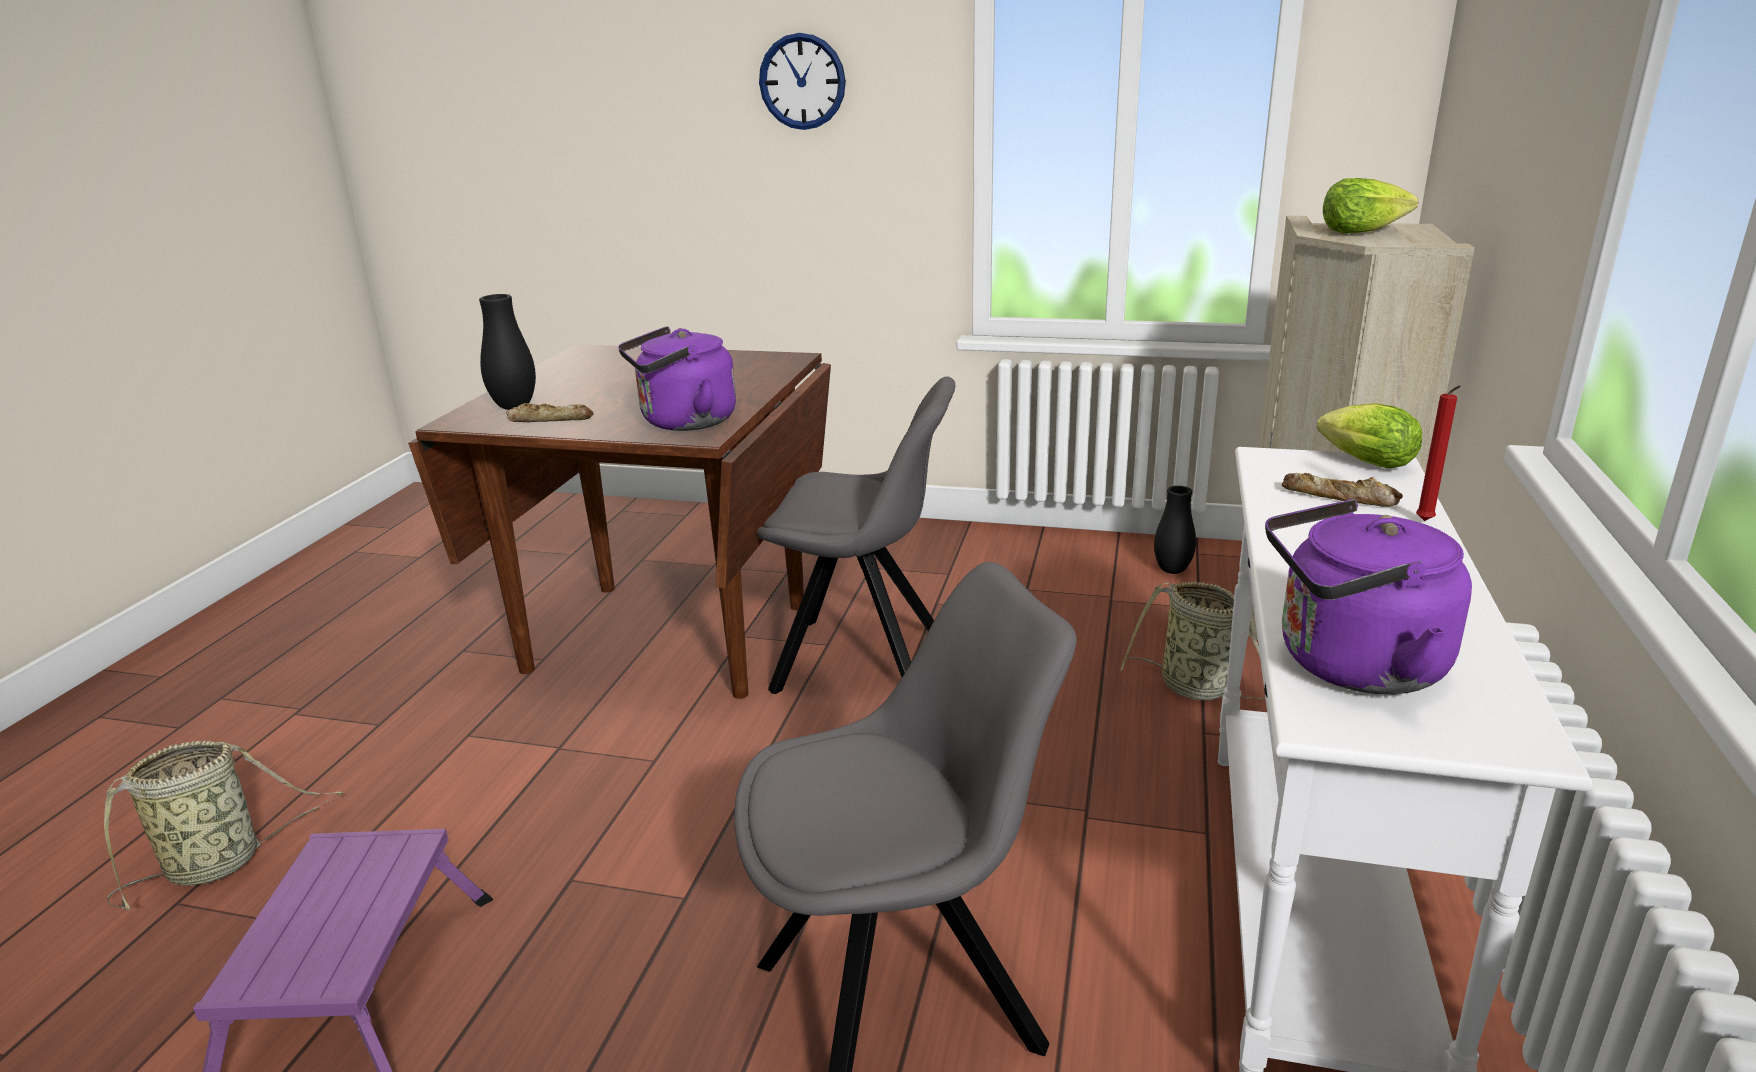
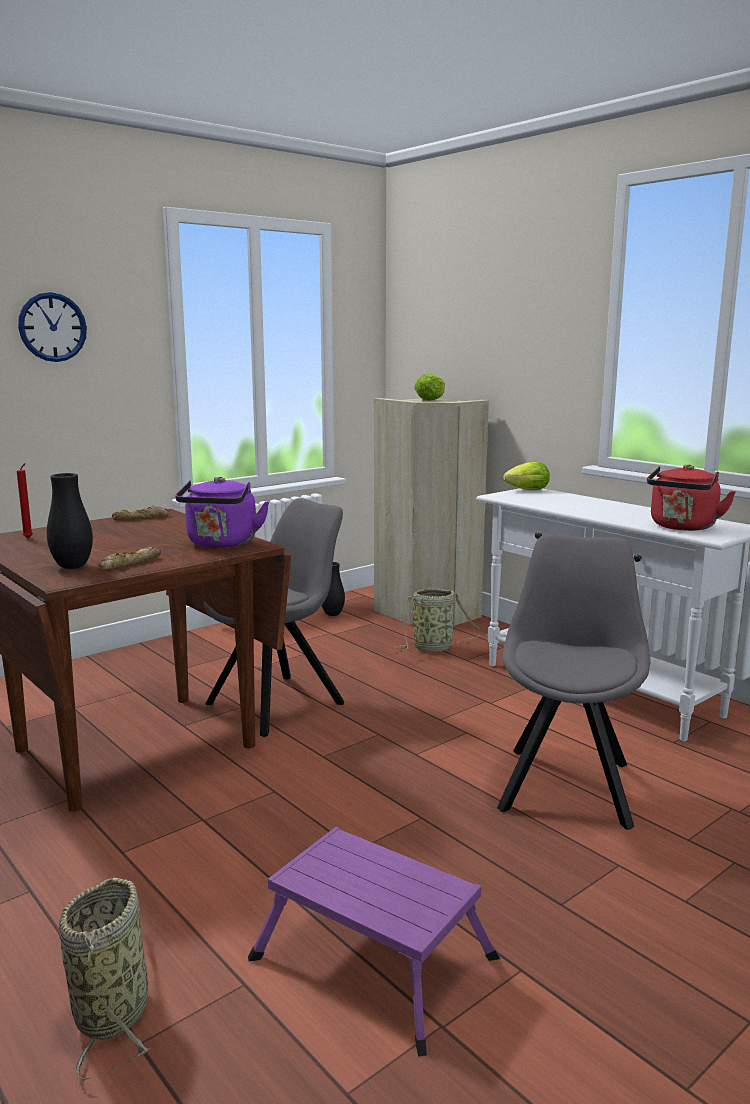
camera: 55 degrees left, 10 degrees down
purple kettle [1265,499,1472,694] -> red kettle [647,465,736,531]
bread [1282,473,1403,507] -> bread moved to [112,505,170,520]
red candle [1416,385,1461,521] -> red candle moved to [17,463,33,538]

